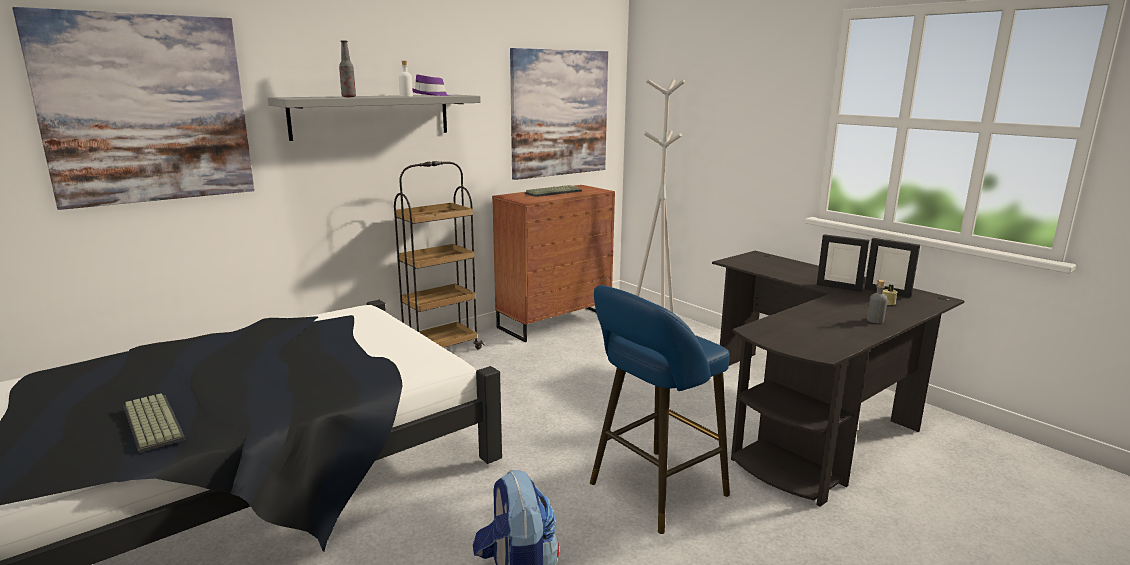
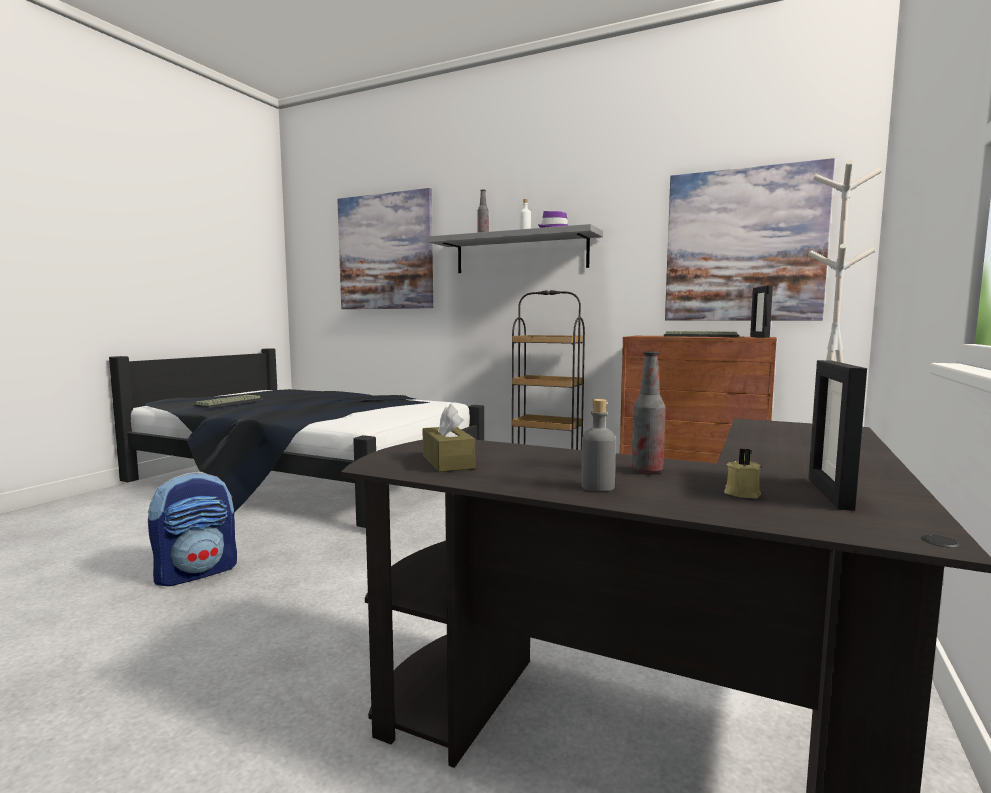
camera: 65 degrees right, 10 degrees down
blue stool [590,285,730,534] -> none
picture frame [817,234,869,292] -> picture frame moved to [750,286,773,338]
none -> brown tissue box [423,404,475,472]
none -> bottle [631,351,665,474]

